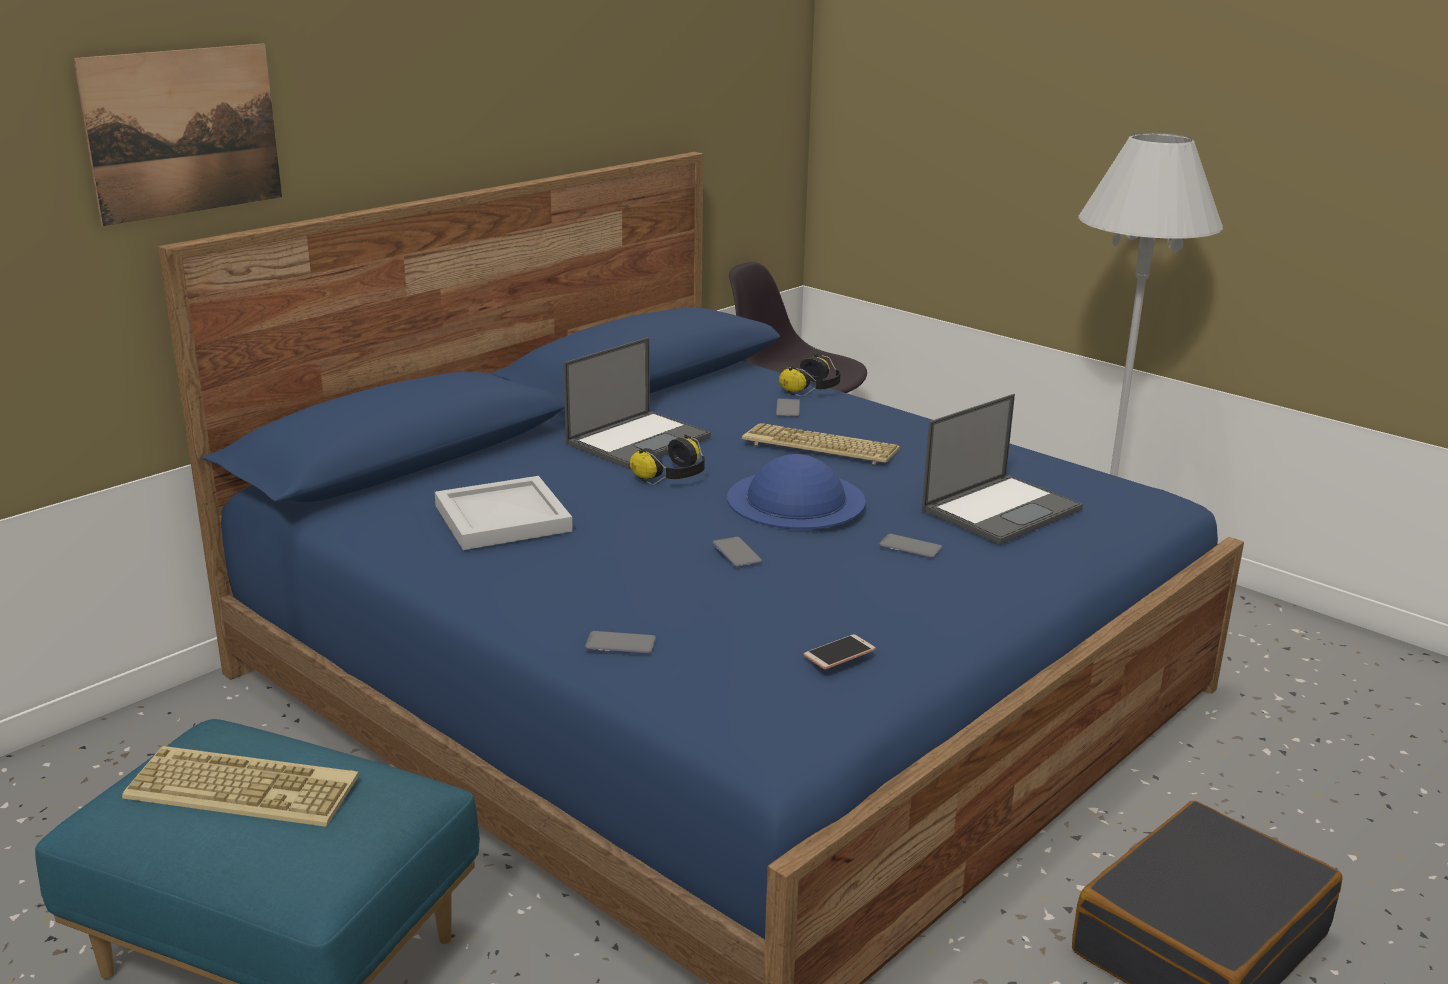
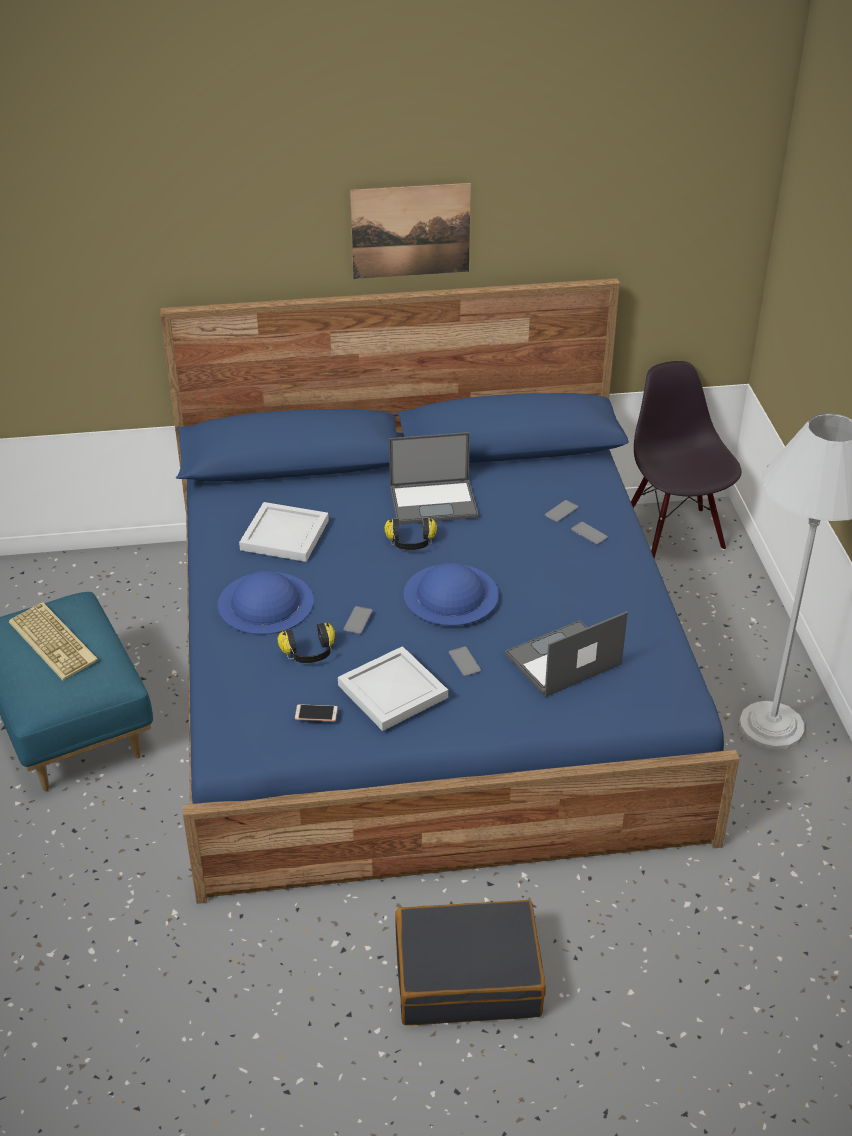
camera: 40 degrees right, 15 degrees up
picture [73,44,282,226] -> picture moved to [350,183,471,279]
phone [585,631,656,654] -> phone moved to [571,522,608,545]
keyboard [742,423,900,465] -> none
headphones [779,354,841,396] -> headphones moved to [277,622,335,663]
laptop [922,394,1083,545] -> laptop turned 150 degrees clockwise [505,611,628,697]
none -> blue hat [218,571,314,635]
none -> white tray [338,646,448,731]

